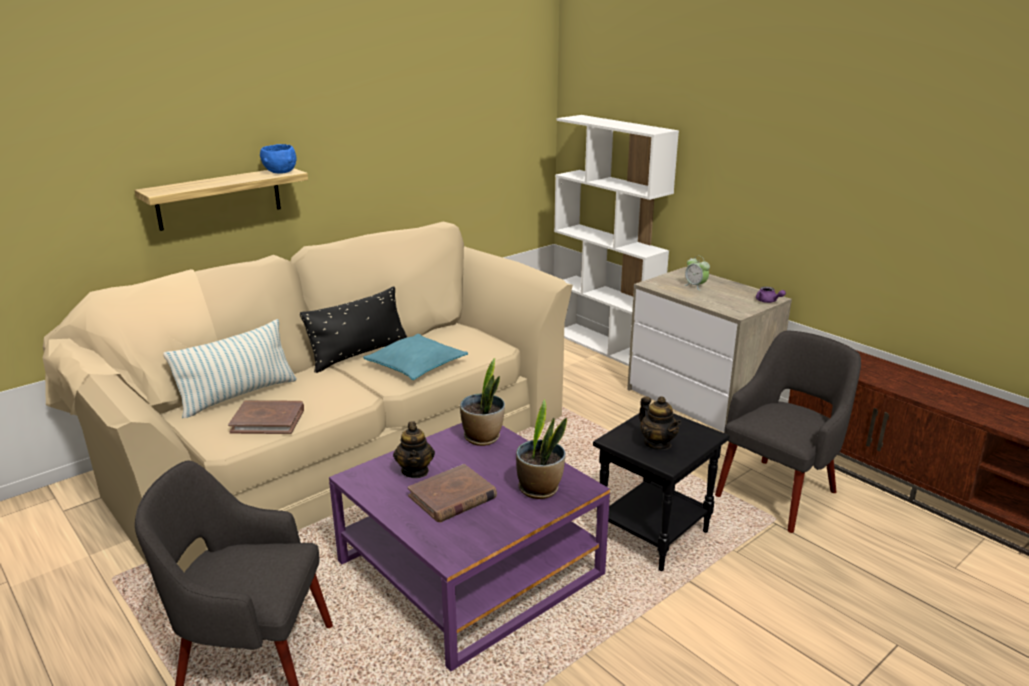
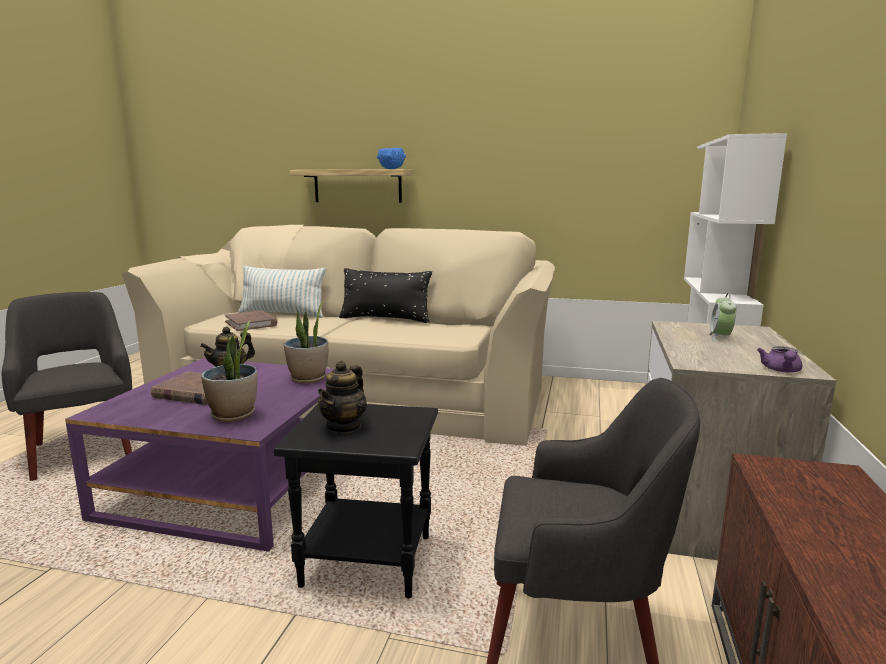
camera: 55 degrees right, 10 degrees down
turquoise pillow [363,334,468,380] -> none

